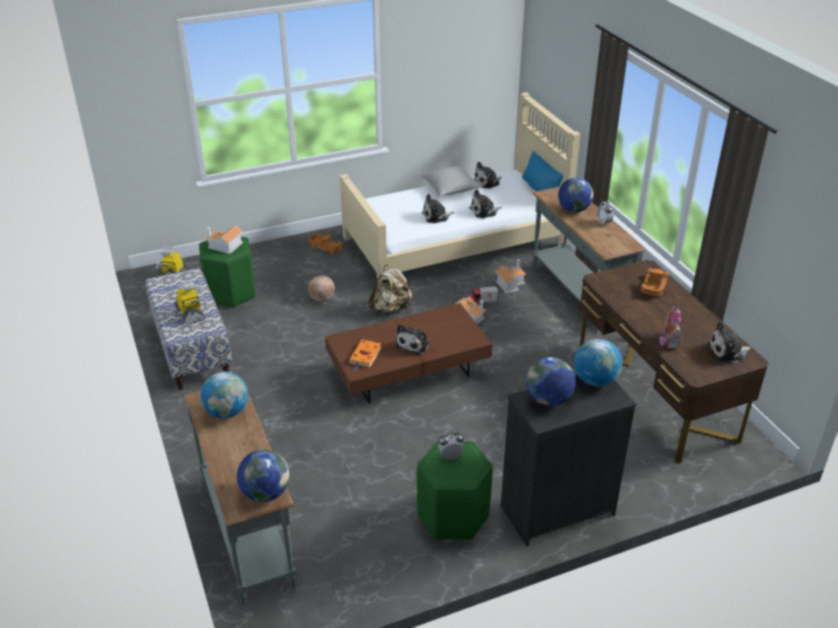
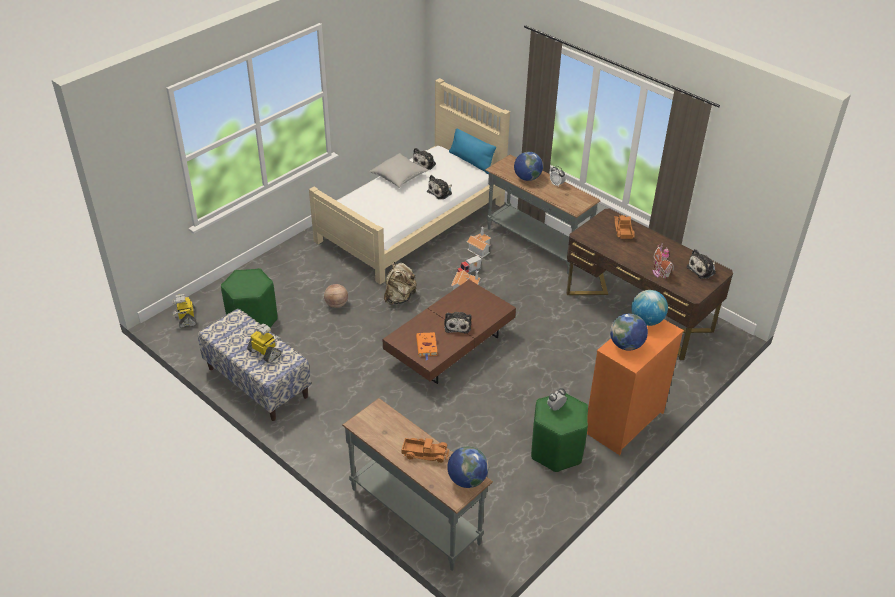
camera: 25 degrees left, 5 degrees up
globe [200,371,248,418] -> none
toy house [205,225,243,254] -> none
toy truck [308,234,343,255] -> toy truck moved to [402,438,449,463]
plush toy [422,194,454,223] -> none
black dresser [501,375,637,546] -> orange dresser [587,320,684,455]

